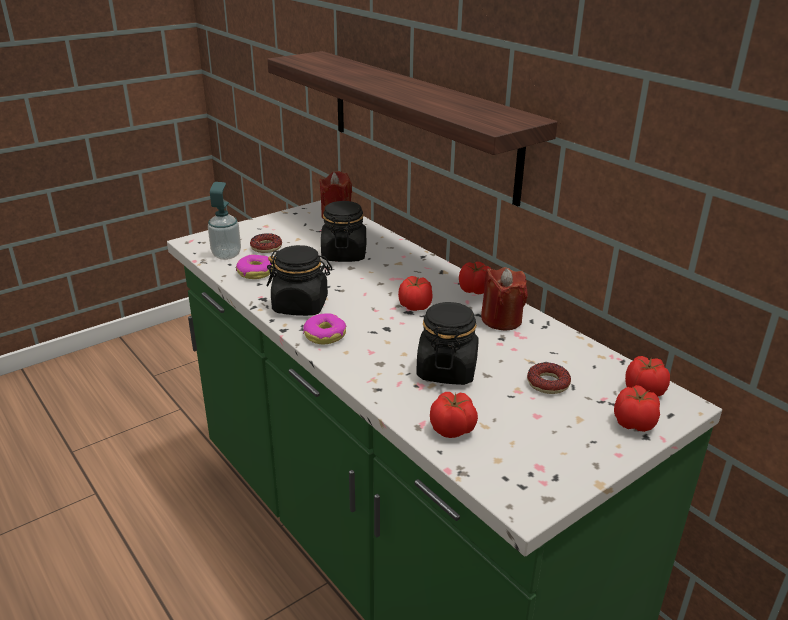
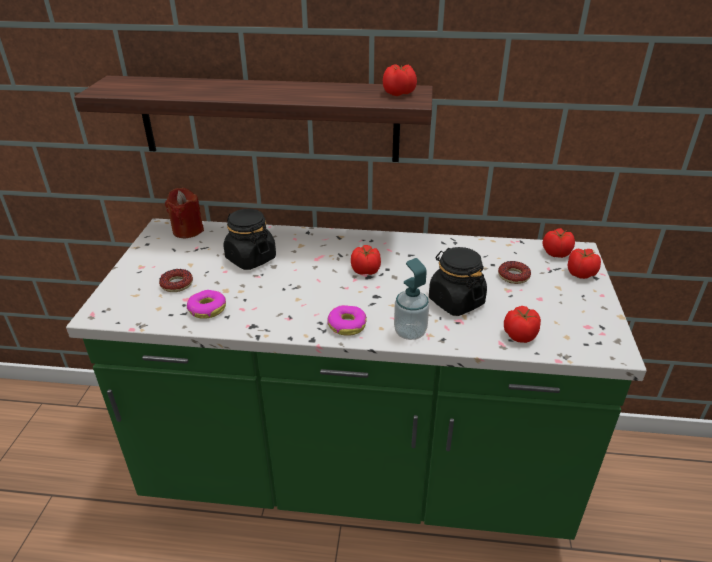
camera: 45 degrees left, 5 degrees up
soap dispenser [208,182,241,260] -> soap dispenser moved to [394,258,429,340]
black jar [267,245,332,316] -> none
tomato [459,262,491,294] -> tomato moved to [383,64,417,96]
red candle [481,267,528,330] -> none

